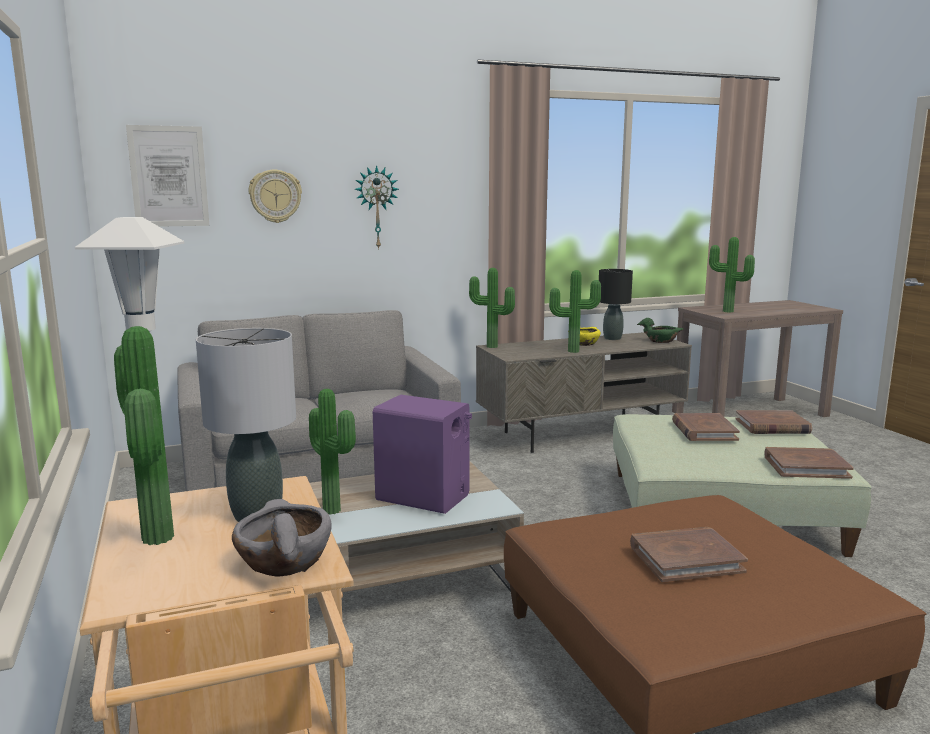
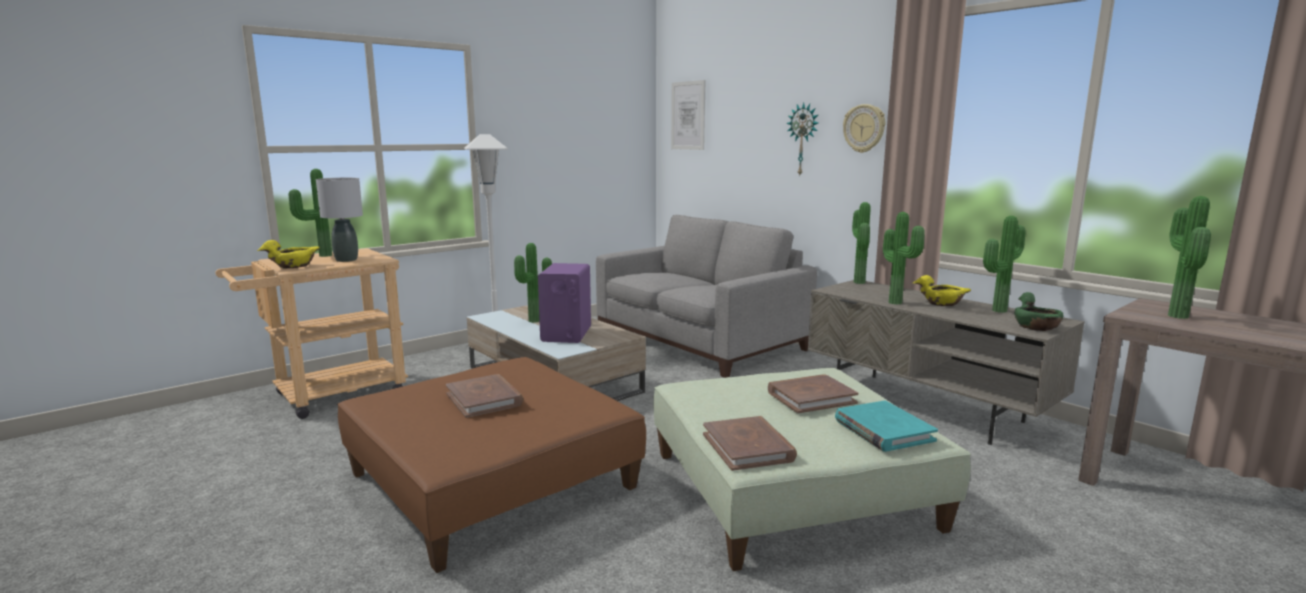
camera: 70 degrees right, 0 degrees up
grey bowl [232,499,332,576] -> yellow bowl [257,240,320,268]
wall clock [248,169,302,223] -> wall clock moved to [843,104,885,153]
black table lamp [599,269,633,340] -> potted plant [983,216,1026,313]
brown book [735,410,812,434] -> turquoise book [835,401,938,452]

